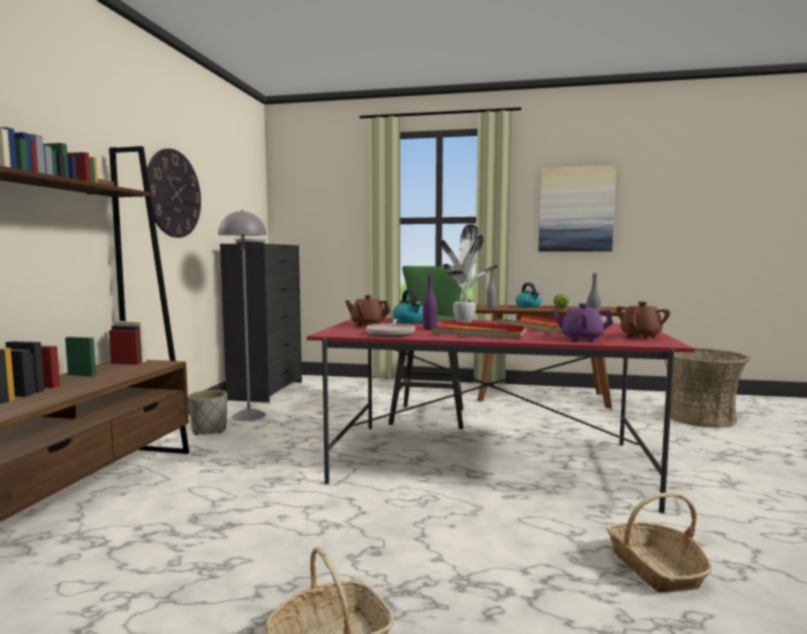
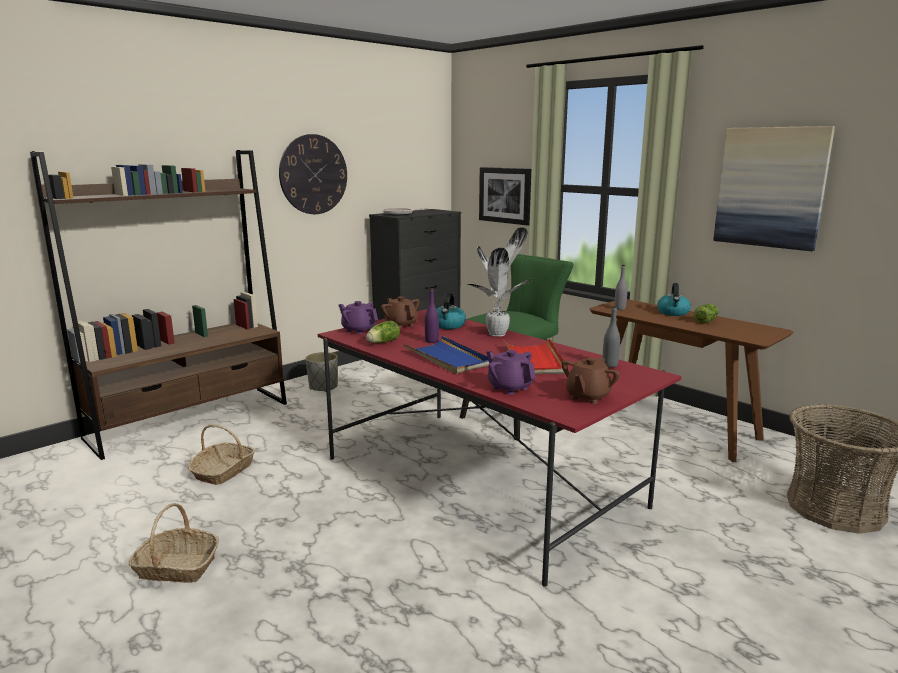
camera: 35 degrees right, 10 degrees up
grey floor lamp [218,210,267,421] -> none
frying pan [366,319,415,337] -> lettuce [366,321,400,343]
red tray [431,321,526,339] -> blue tray [404,336,489,374]
basket [606,493,712,592] -> basket moved to [188,424,255,485]
brown teapot [616,301,671,339] -> brown teapot turned 135 degrees clockwise [561,357,620,404]
none -> purple teapot [338,301,378,334]
none -> picture [479,167,531,225]

